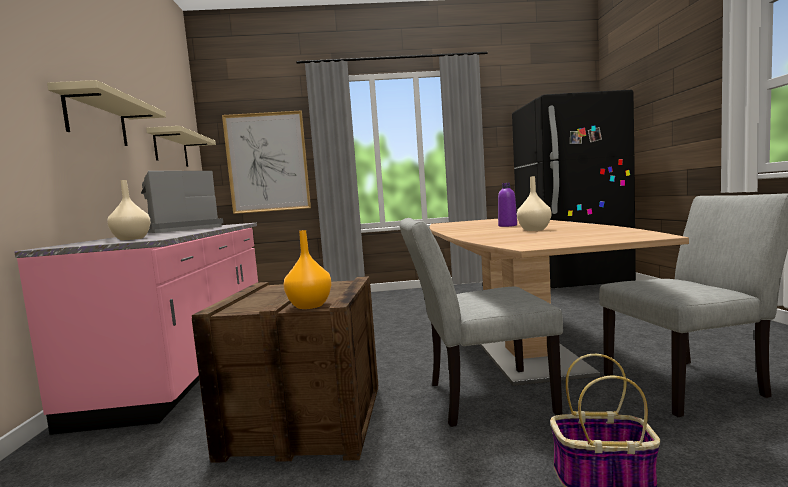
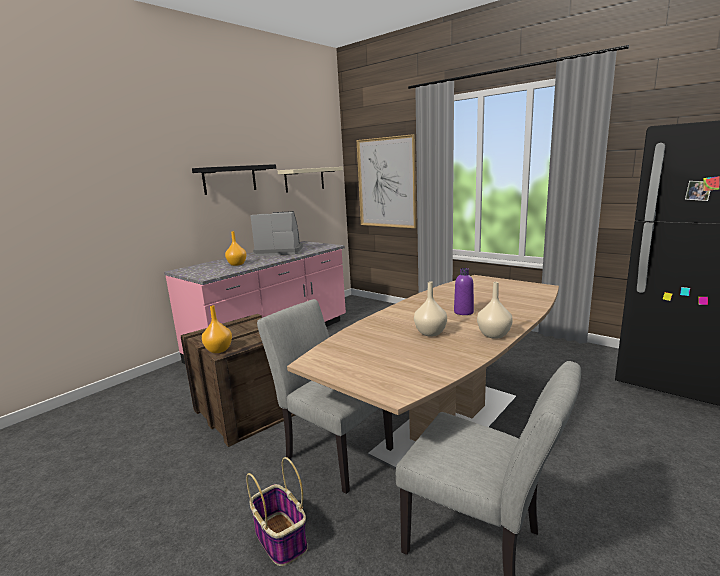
camera: 45 degrees right, 10 degrees up
beige shelf [47,80,166,146] -> black shelf [192,164,276,195]
beige vase [107,180,151,240] -> beige vase moved to [477,282,513,339]
none -> orange vase [225,231,247,266]

